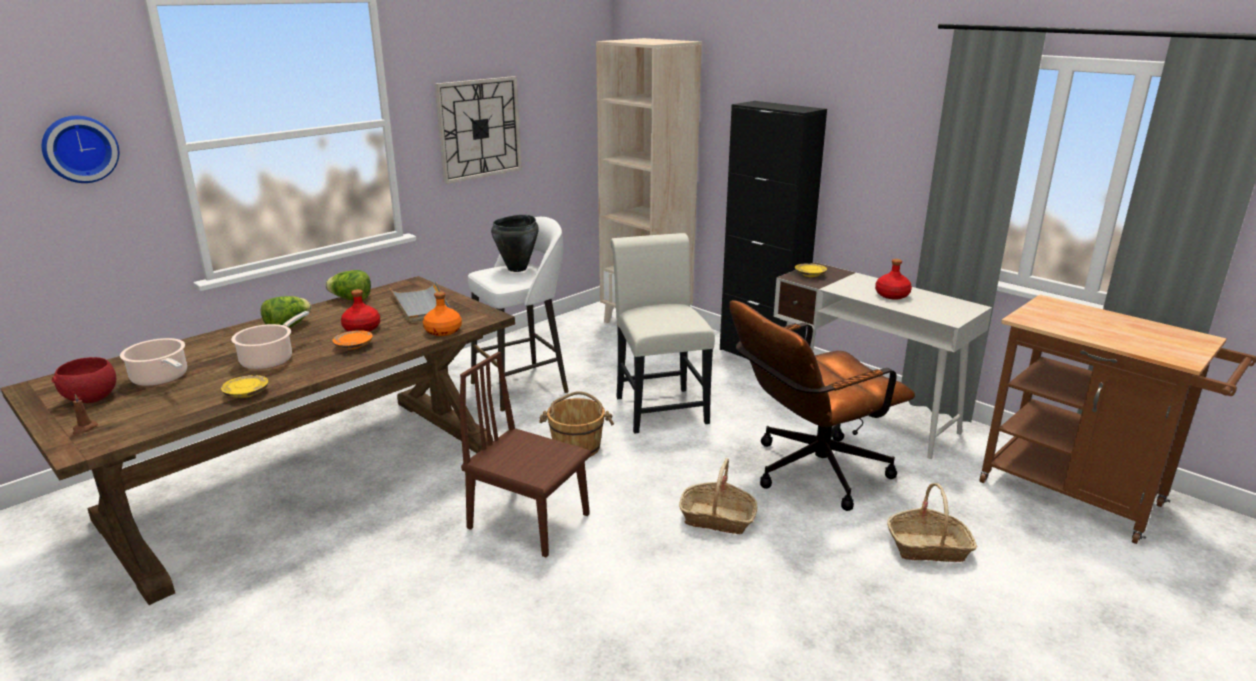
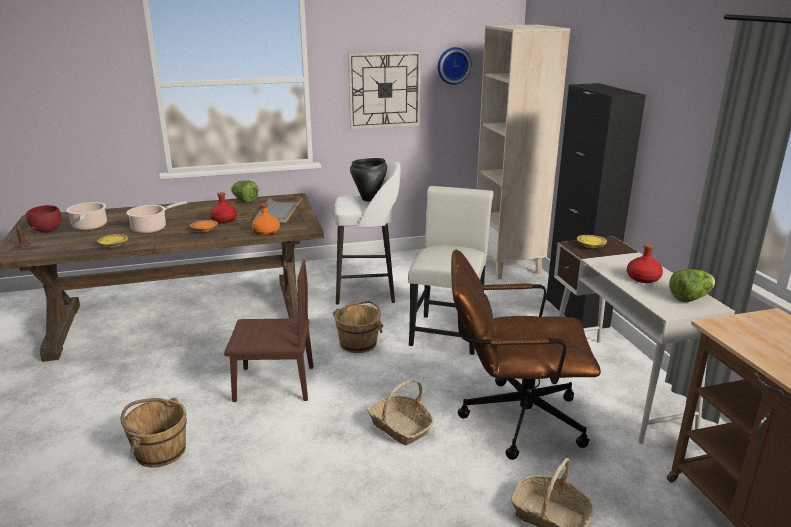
camera: 30 degrees right, 0 degrees up
wall clock [42,116,119,183] -> wall clock moved to [438,47,472,85]
lettuce [261,296,311,328] -> lettuce moved to [669,269,715,302]
brown chair [459,352,591,558] -> brown chair turned 120 degrees clockwise [224,260,313,402]
none -> brown bucket [121,398,187,468]

